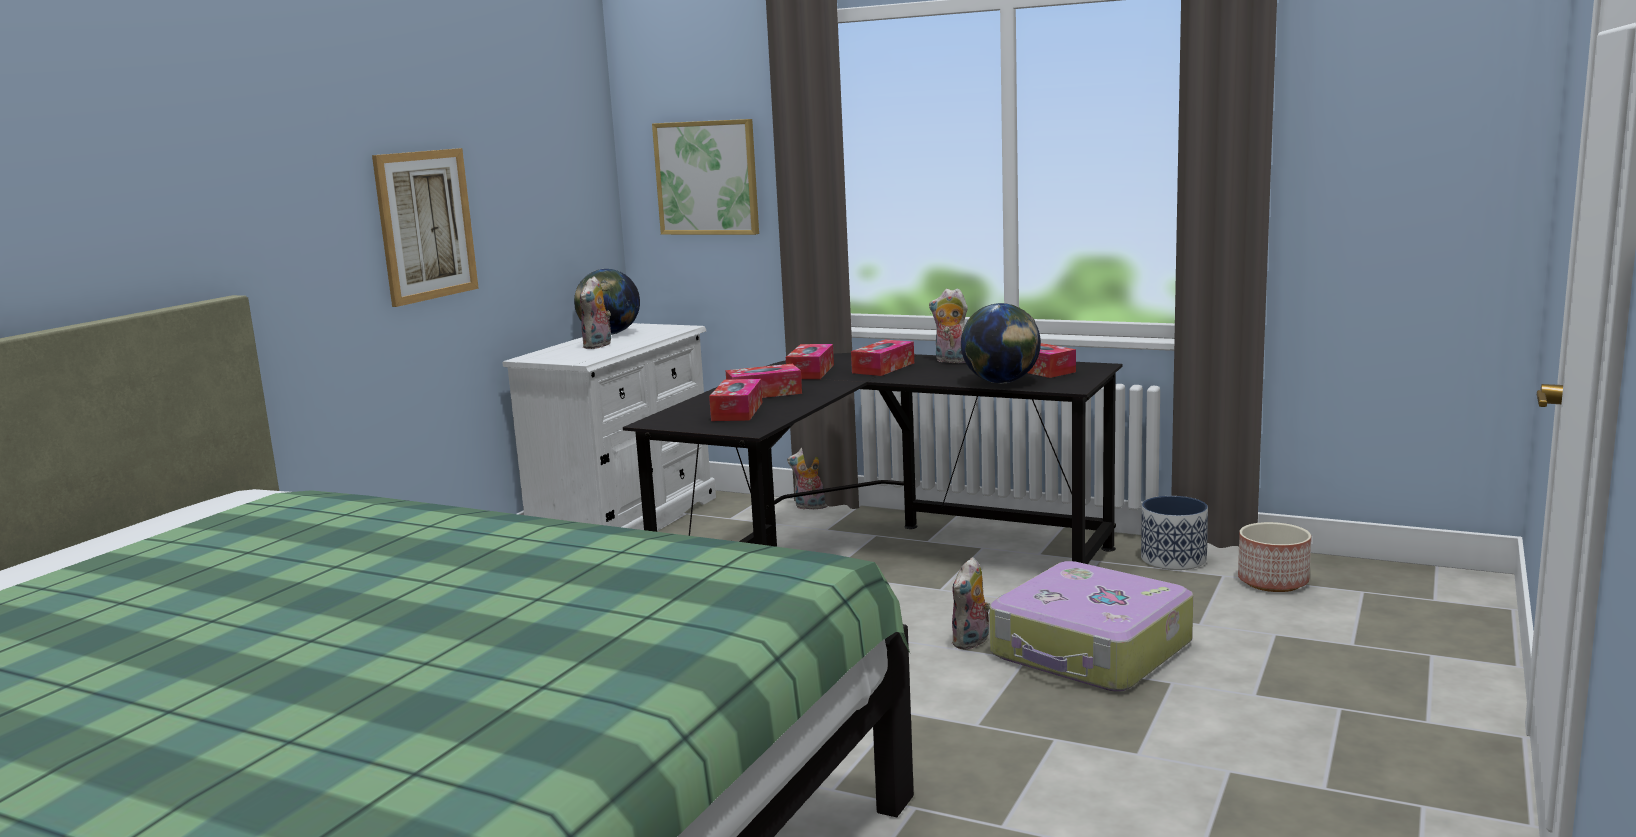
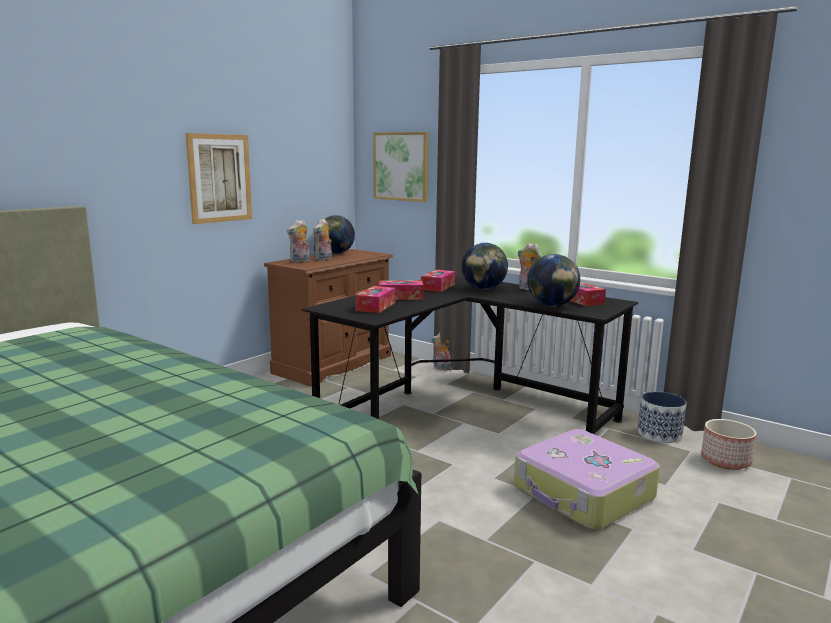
camera: 10 degrees right, 0 degrees up
white dresser [503,323,716,530] -> brown dresser [264,249,393,387]
tissue box [851,340,914,376] -> globe [462,243,508,290]
plush toy [952,557,990,650] -> plush toy moved to [287,220,310,263]

